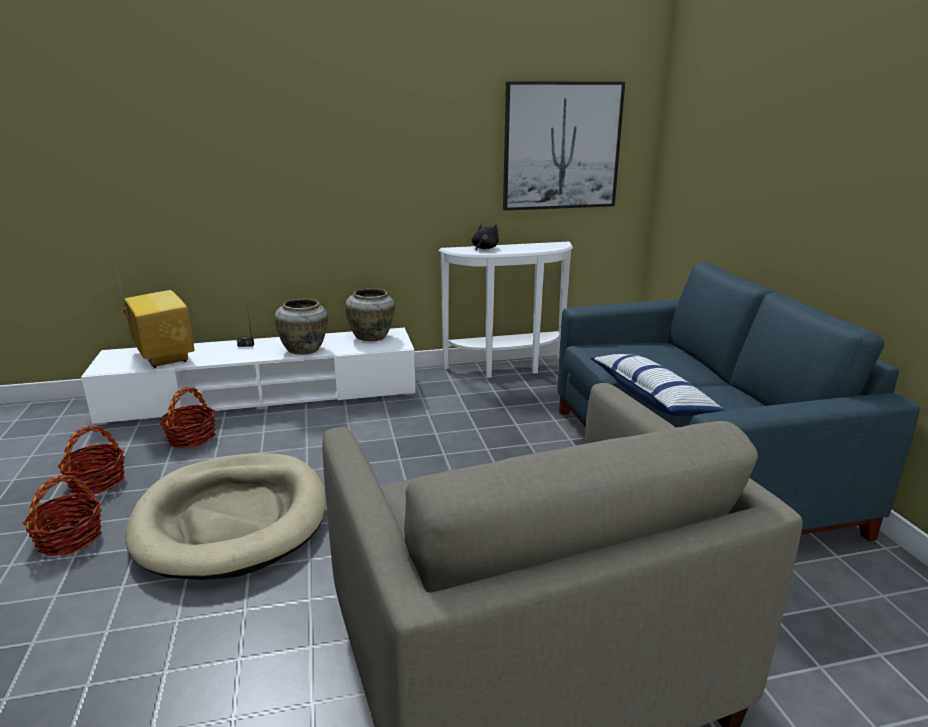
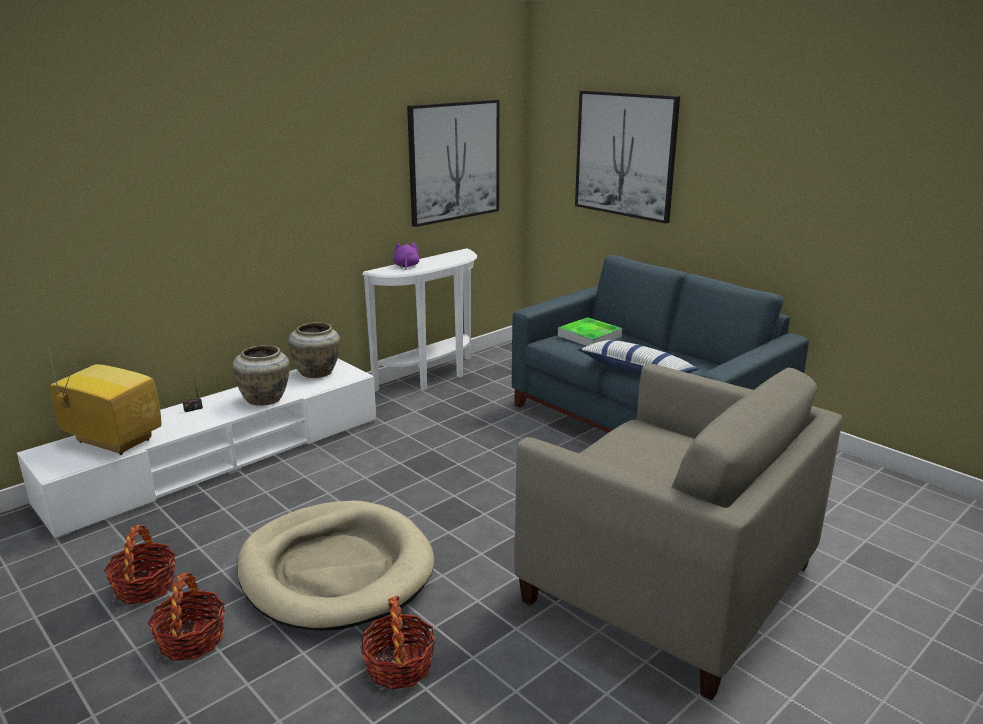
camera: 30 degrees left, 0 degrees up
basket [160,387,216,448] -> basket moved to [360,596,435,690]
black plush toy [472,224,499,251] -> purple plush toy [393,242,419,270]
none -> tray [558,317,622,346]
none -> picture [575,90,680,224]

